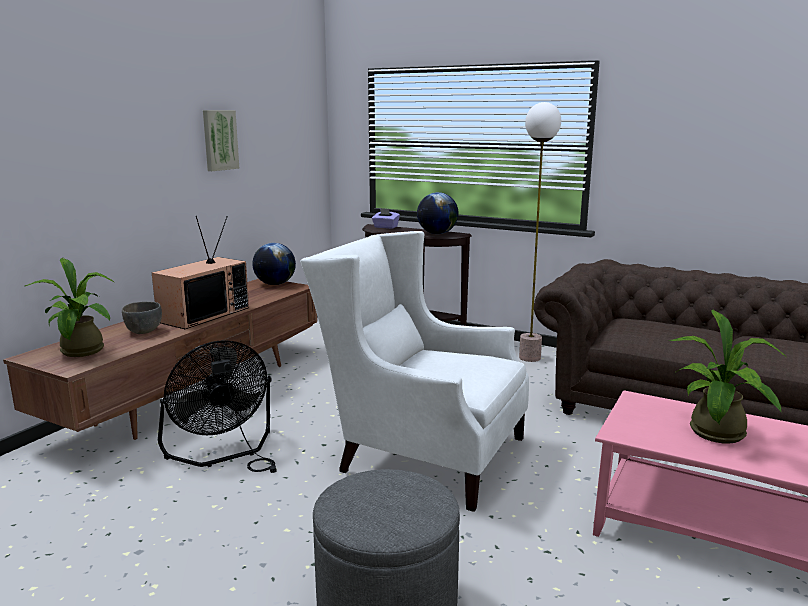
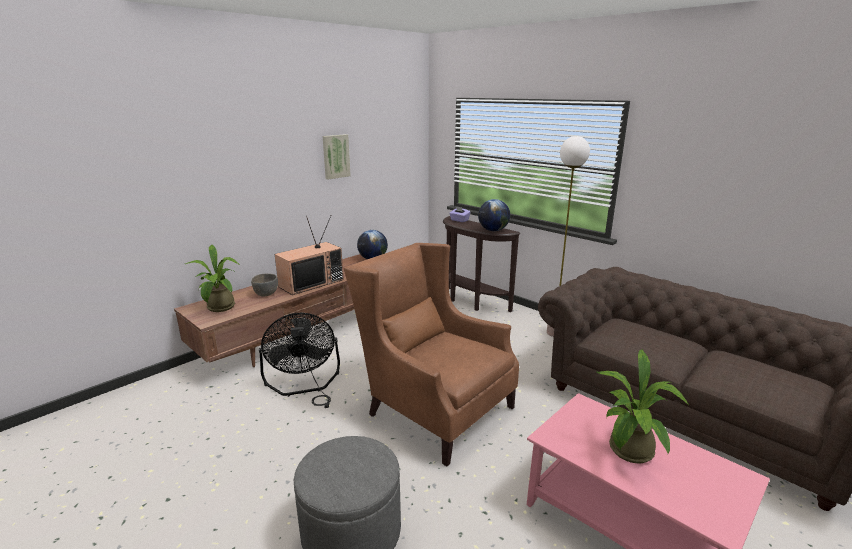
camera: 15 degrees right, 5 degrees up
white armchair [300,231,529,512] -> brown armchair [344,243,519,466]

